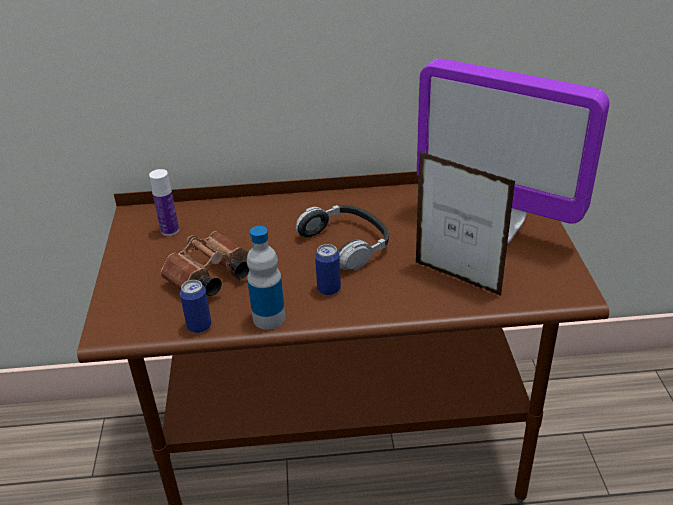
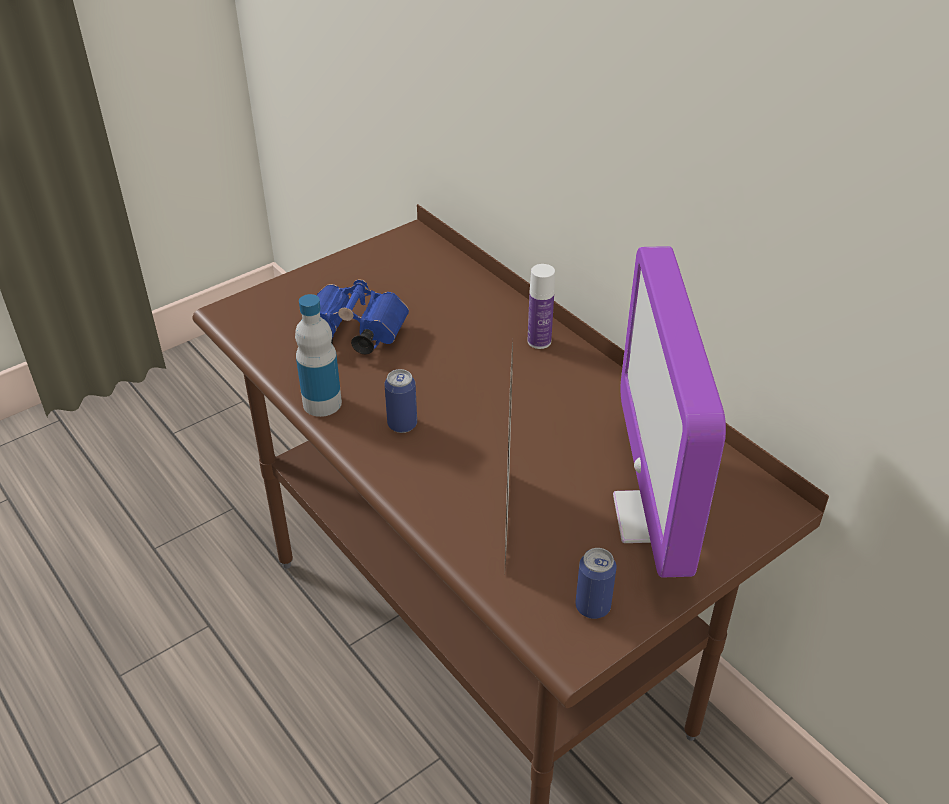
camera: 55 degrees right, 5 degrees up
bottle [149,169,179,236] -> bottle moved to [528,264,555,349]
brown binoculars [161,231,249,296] -> blue binoculars [316,279,409,354]
can [180,280,211,333] -> can moved to [575,548,617,619]
headphones [296,205,389,271] -> none

